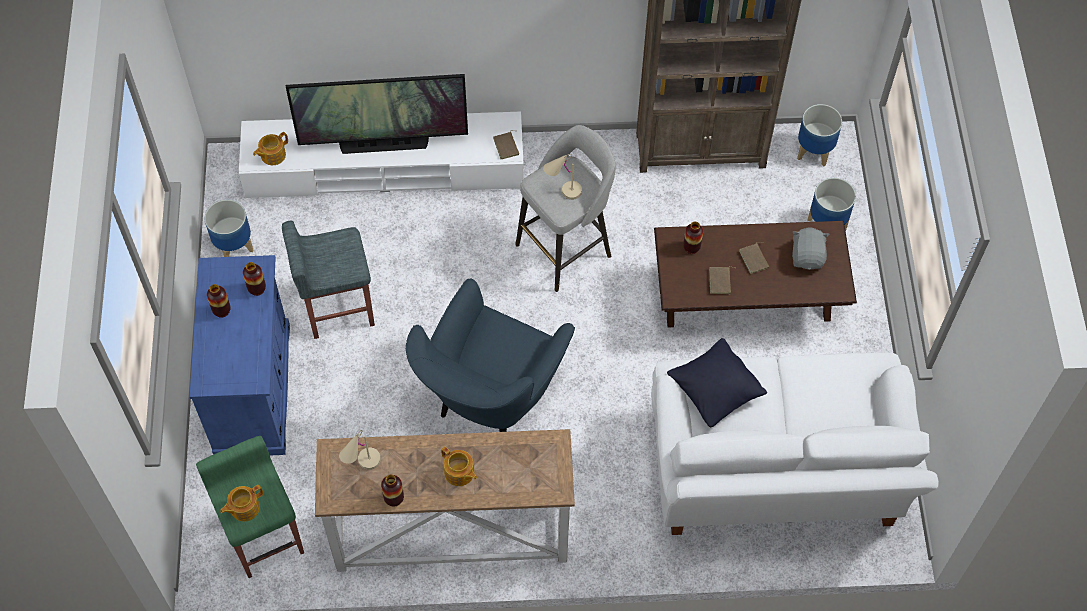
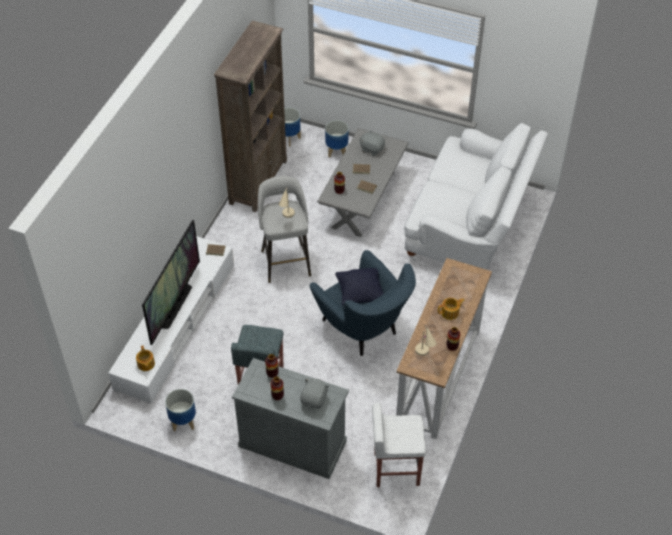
camera: 65 degrees left, 10 degrees down
blue cabinet [189,255,290,455] -> grey cabinet [232,358,349,479]
green stool [196,436,304,578] -> white stool [372,403,426,487]
teapot [220,485,263,521] -> none
brown coffee table [654,221,857,327] -> grey coffee table [317,128,409,237]
black pillow [667,338,767,428] -> black pillow moved to [335,268,384,306]
none -> grey plush toy [300,379,329,409]

